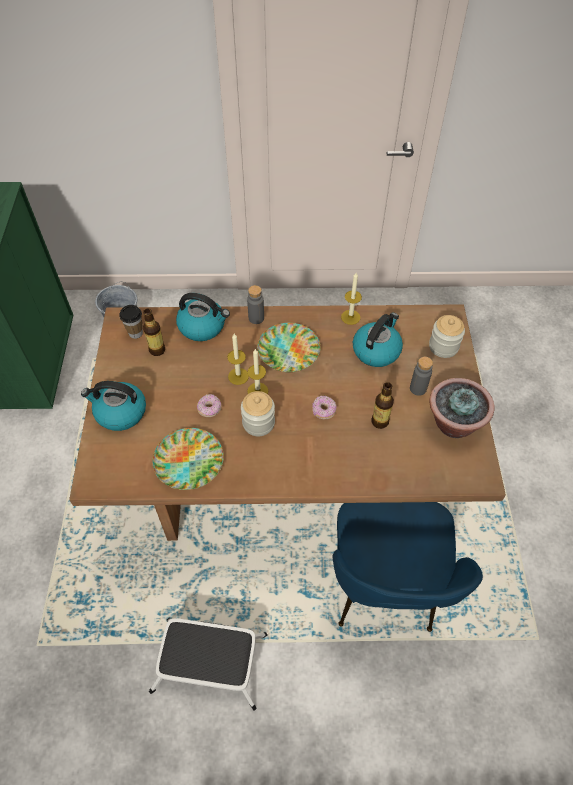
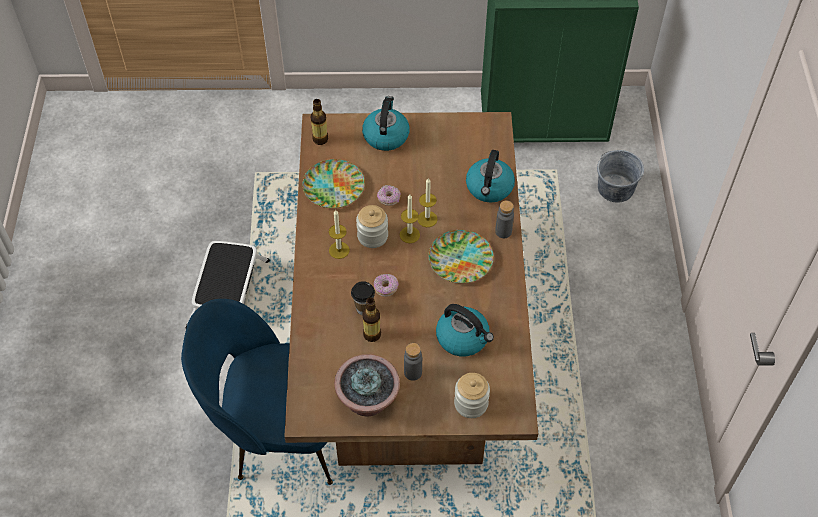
camera: 90 degrees right, 0 degrees up
cup [119,305,143,339] -> cup moved to [351,281,375,315]
bottle [143,308,165,356] -> bottle moved to [310,99,328,145]
candle [341,273,362,325] -> candle moved to [329,210,350,259]

